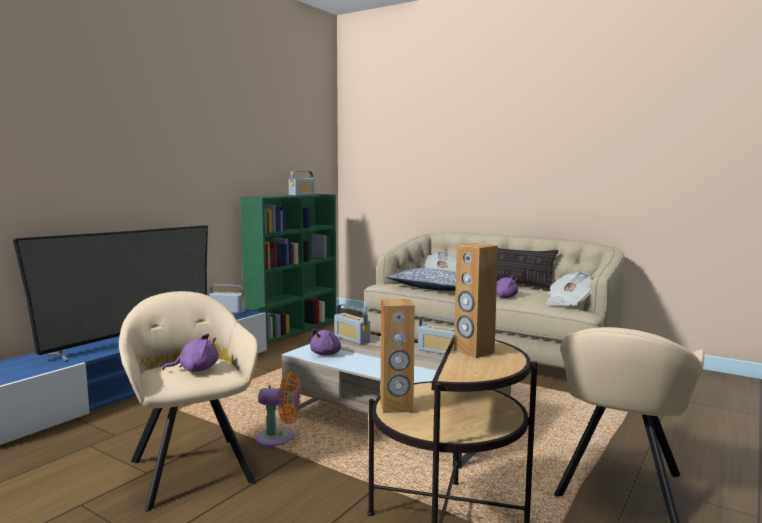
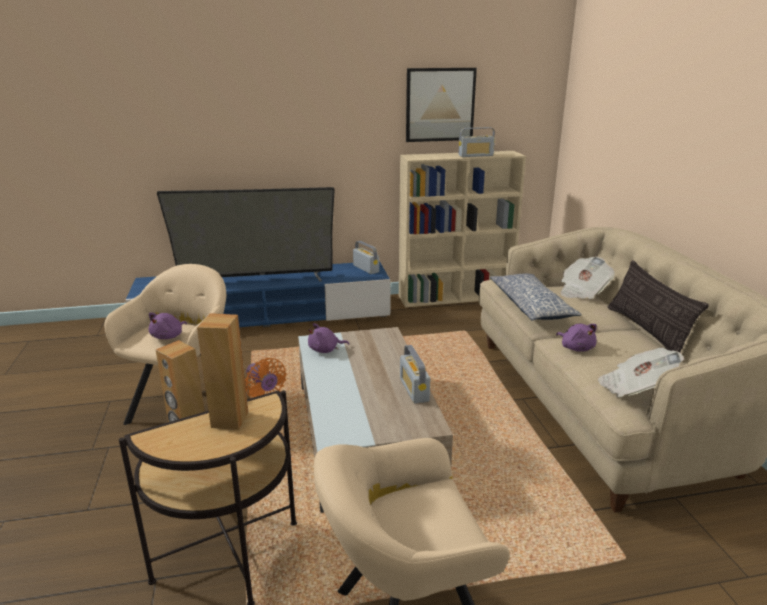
camera: 45 degrees right, 15 degrees up
purple plush toy [162,333,218,372] -> purple plush toy turned 90 degrees clockwise [149,312,187,339]
green bookcase [240,194,336,344] -> beige bookcase [399,151,526,307]
radio [334,304,370,345] -> none
none -> picture [406,68,477,142]

